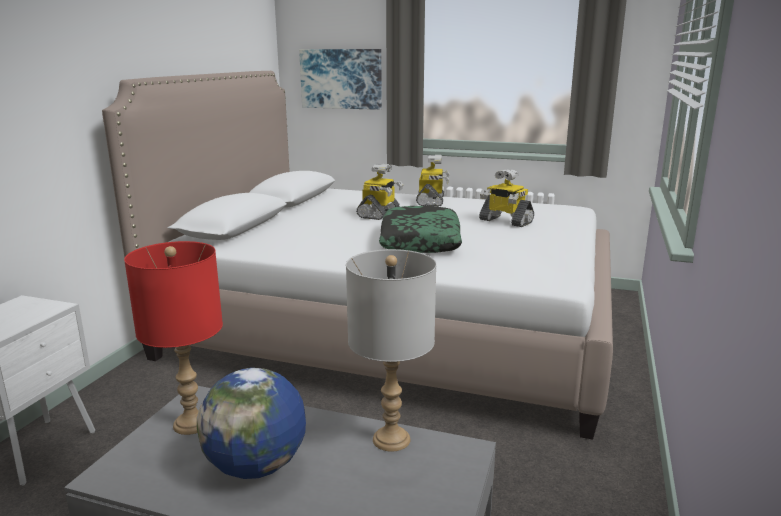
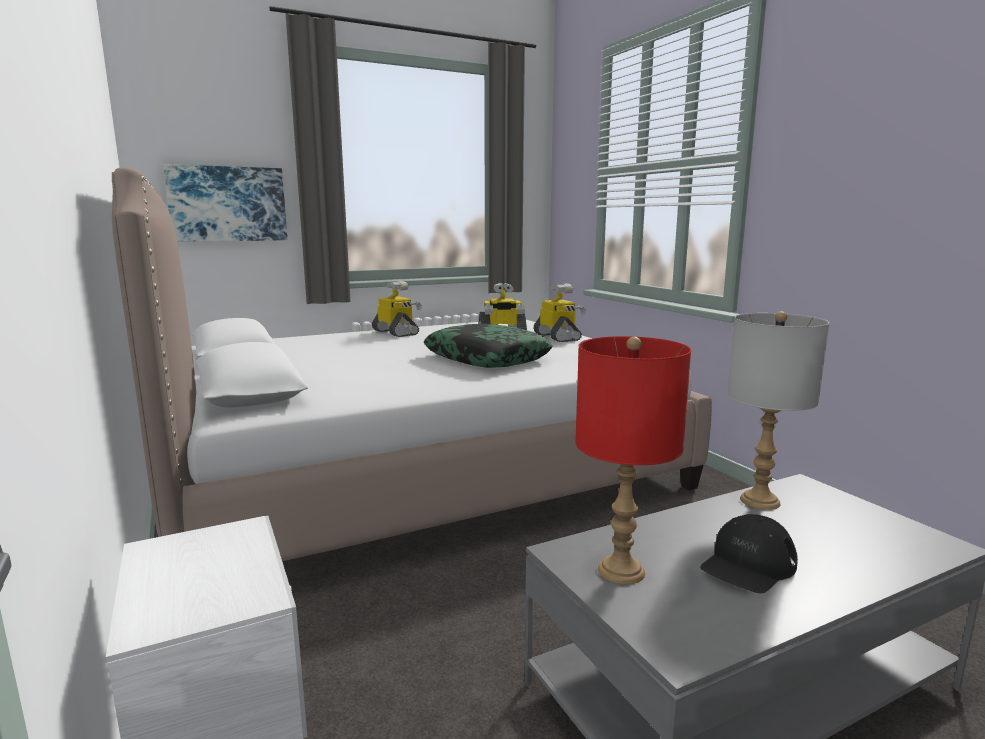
camera: 45 degrees left, 5 degrees down
globe [197,368,306,479] -> black cap [700,514,798,593]
toy robot [356,164,403,220] -> toy robot moved to [534,283,586,342]

